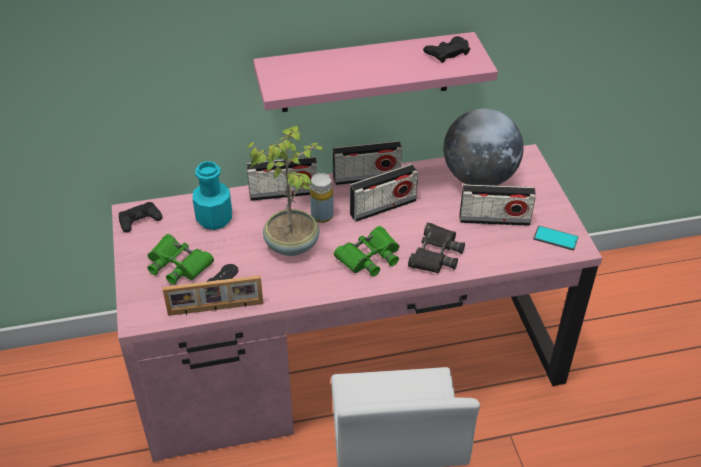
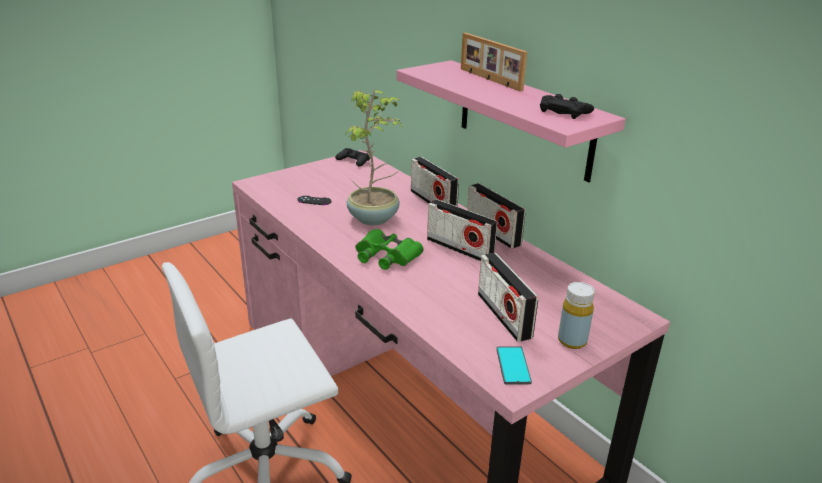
camera: 65 degrees right, 15 degrees down
green binoculars [147,234,214,285] -> none
picture frame [163,275,263,316] -> picture frame moved to [461,33,527,92]
turquoise bottle [192,161,232,230] -> none
yellow bottle [310,173,334,223] -> yellow bottle moved to [558,282,595,349]
black binoculars [408,223,465,273] -> none
globe [443,108,524,186] -> none

